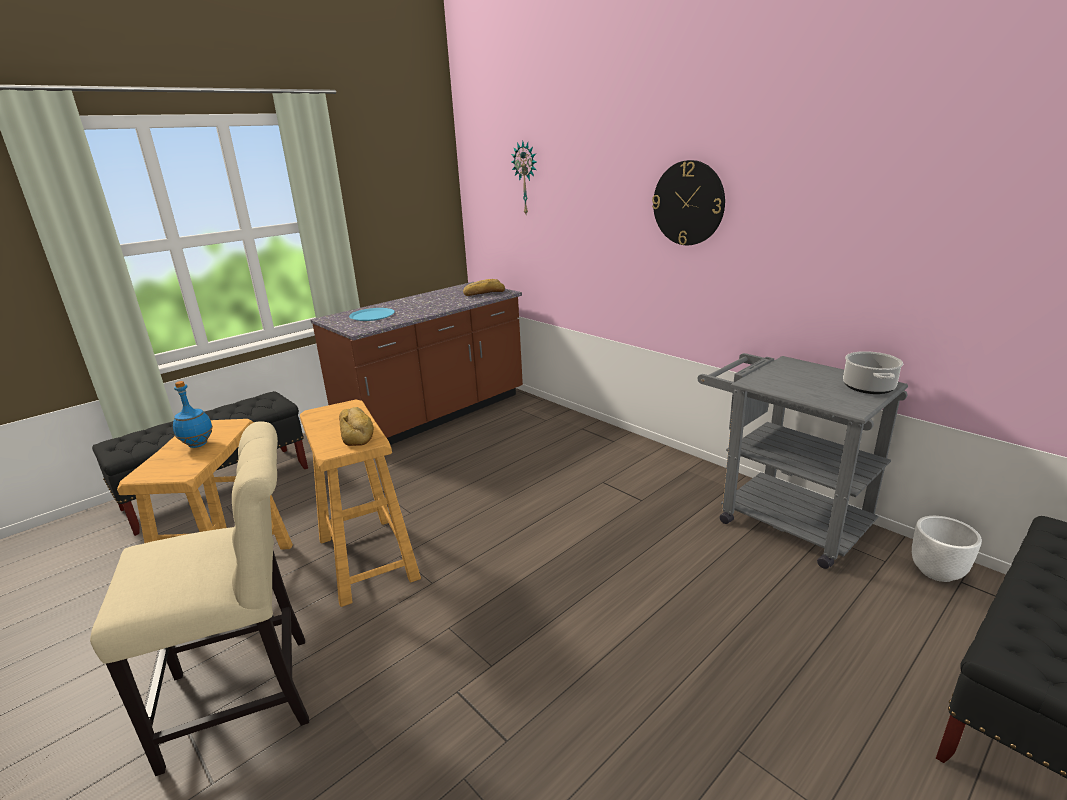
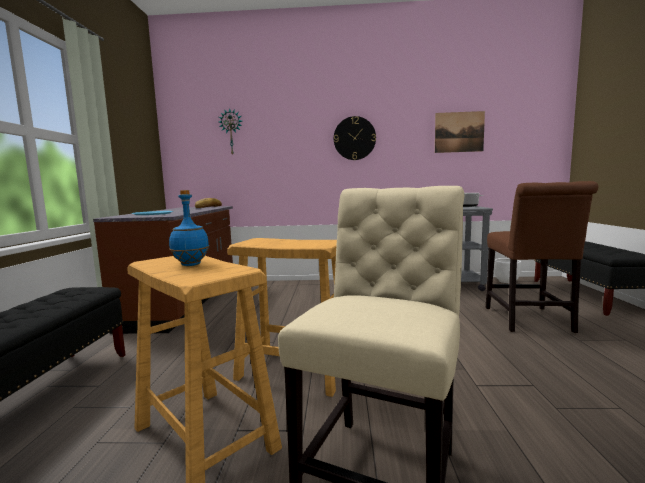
camera: 45 degrees left, 15 degrees down
bread [339,407,374,446] -> none
none -> picture [435,111,485,153]
none -> brown chair [486,181,598,333]

